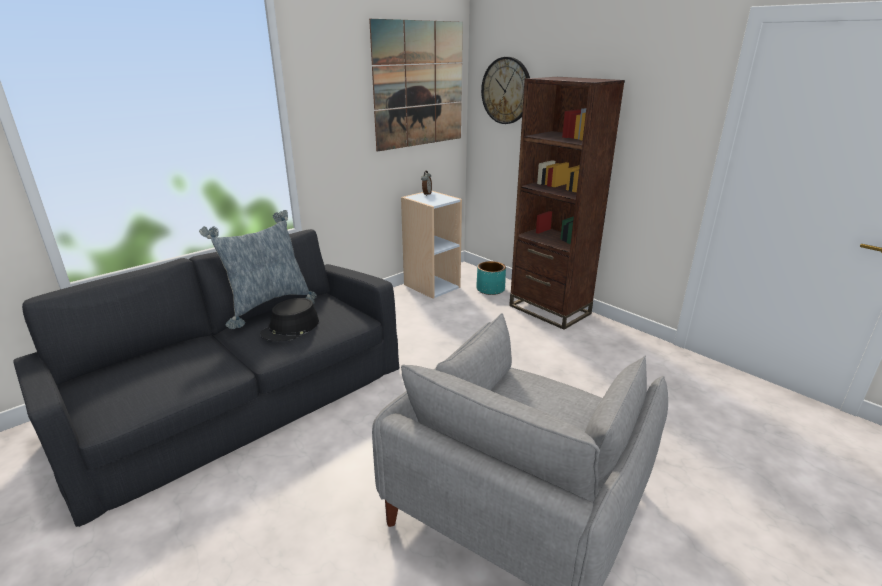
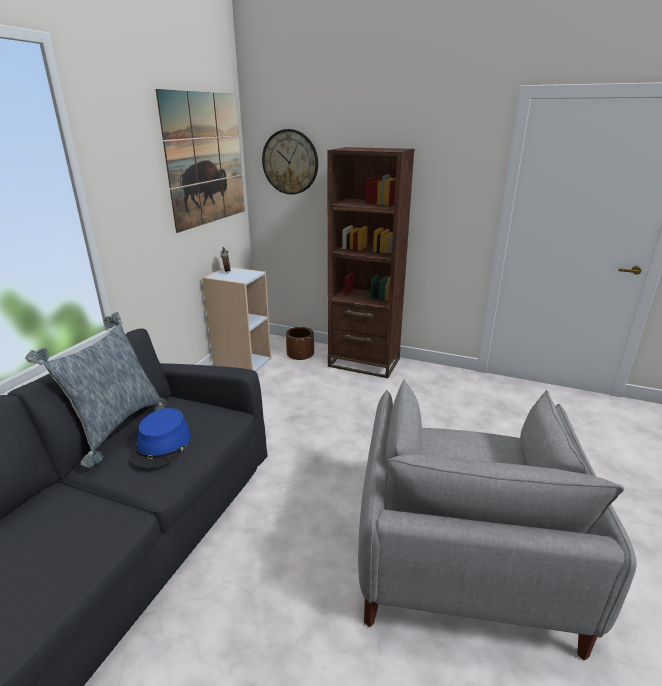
camera: 25 degrees left, 0 degrees up
black hat [260,298,319,341] -> blue hat [130,408,191,469]
turquoise planter [476,261,506,295] -> brown planter [286,327,314,360]

